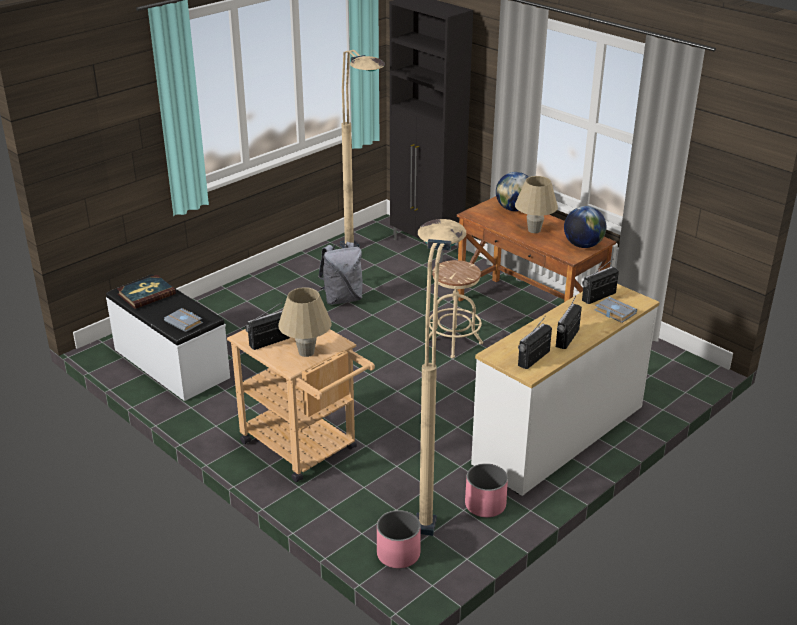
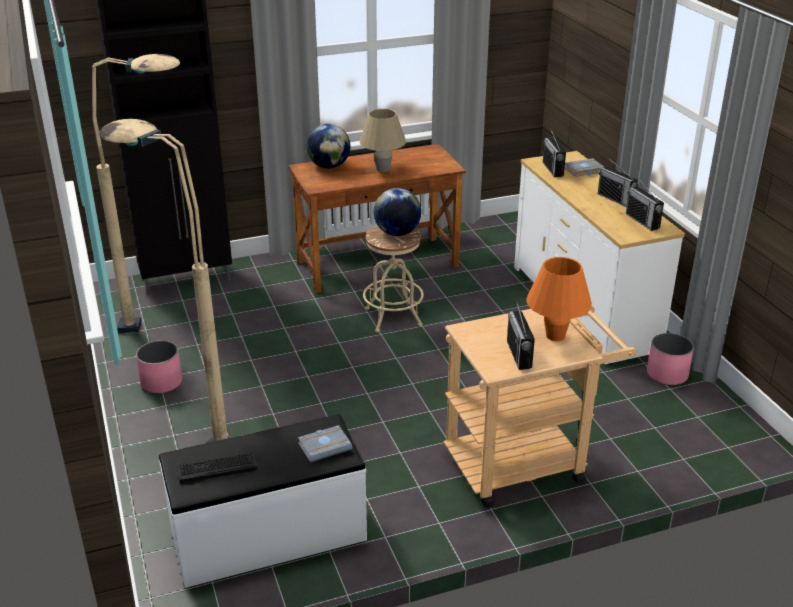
camera: 65 degrees left, 0 degrees up
book [117,275,176,309] -> keyboard [178,452,257,483]
beige table lamp [278,287,332,357] -> orange table lamp [526,257,592,341]
grey backpack [318,242,363,305] -> none
pink planter [377,510,421,569] -> pink planter moved to [136,341,182,394]
beige floor lamp [416,219,466,536] -> beige floor lamp moved to [99,119,231,444]
globe [564,206,606,248] -> globe moved to [374,188,421,236]

